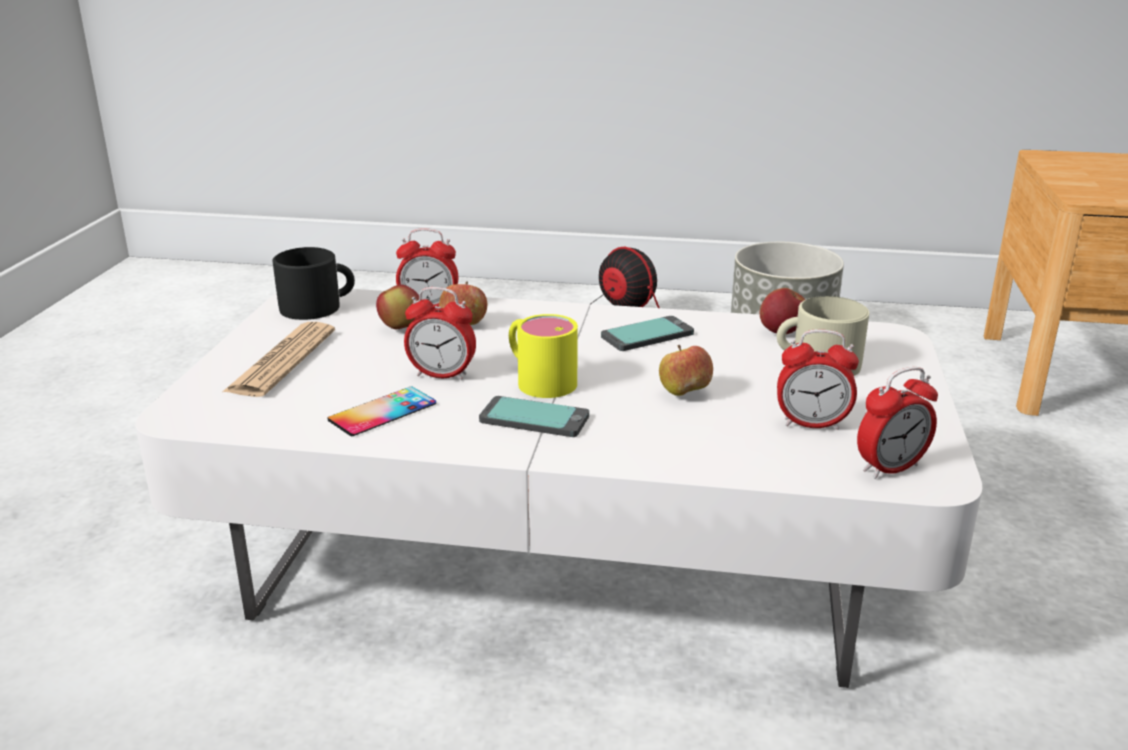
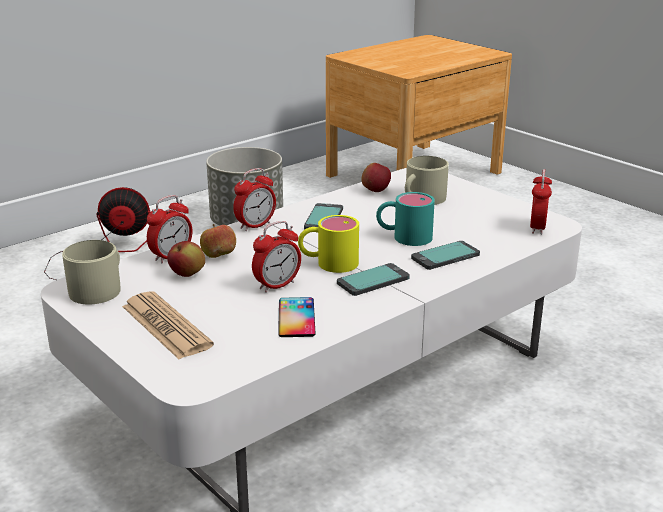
camera: 50 degrees left, 0 degrees up
black mug [272,247,355,320] -> beige mug [62,240,120,304]
apple [659,345,713,396] -> turquoise mug [376,192,435,246]
alarm clock [777,329,859,430] -> alarm clock moved to [233,168,276,231]
none -> phone [411,241,480,270]

